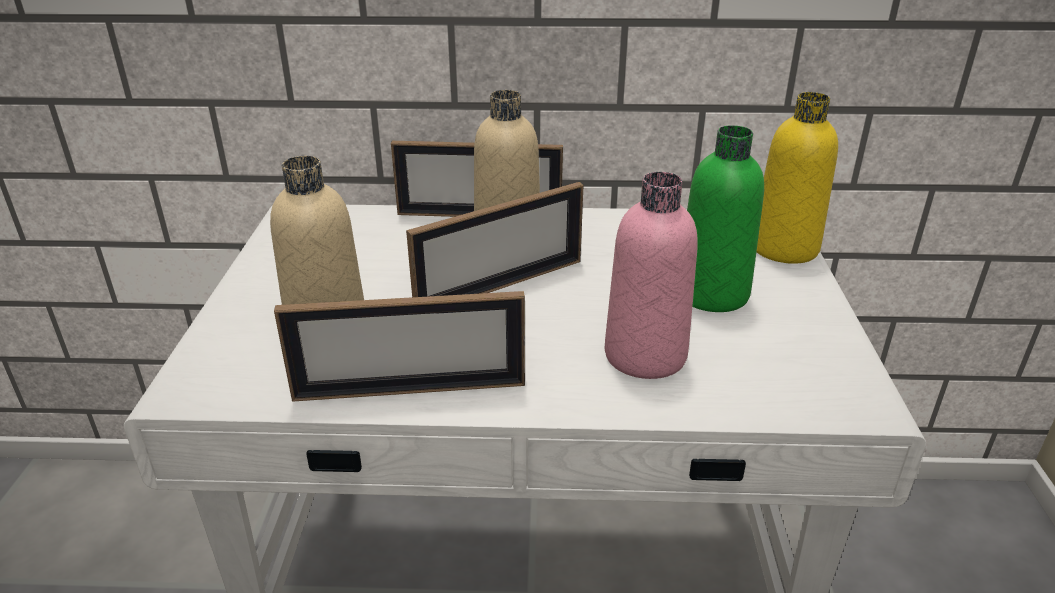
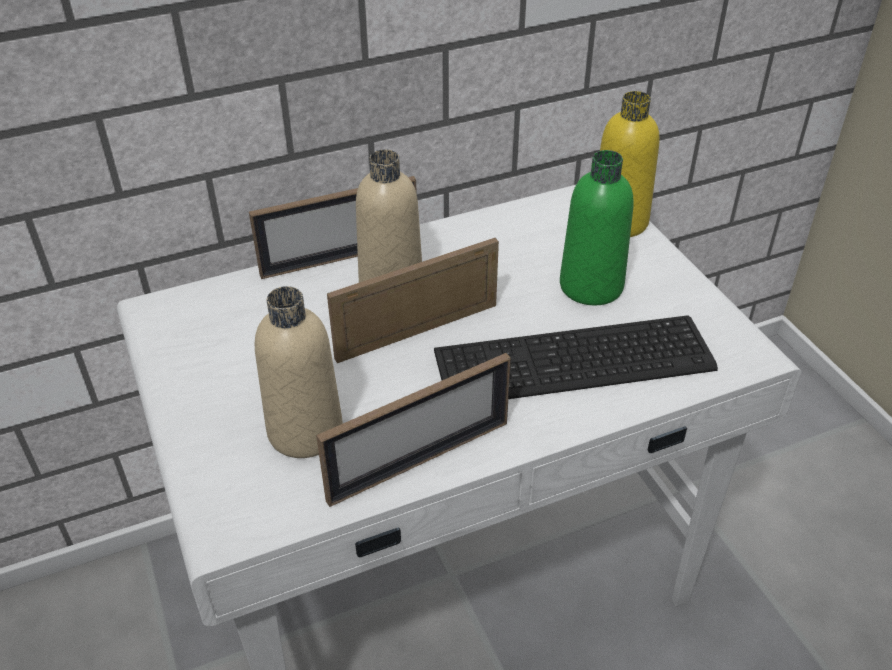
camera: 25 degrees left, 10 degrees up
picture frame [406,182,584,297] -> picture frame turned 150 degrees counterclockwise [327,238,499,363]
pink bottle [605,172,698,379] -> keyboard [434,315,718,399]

